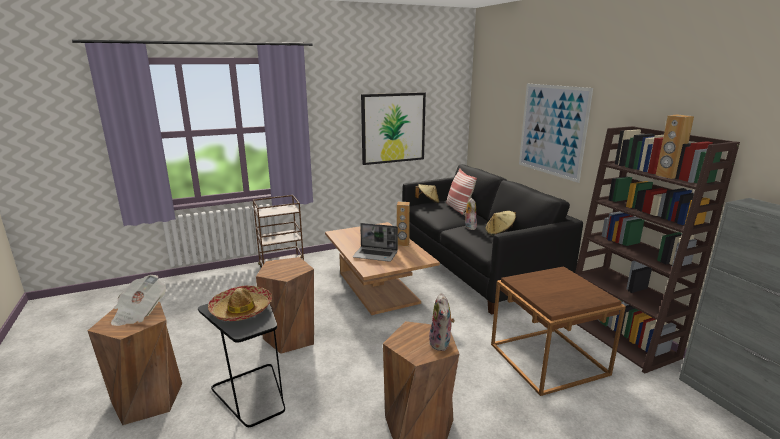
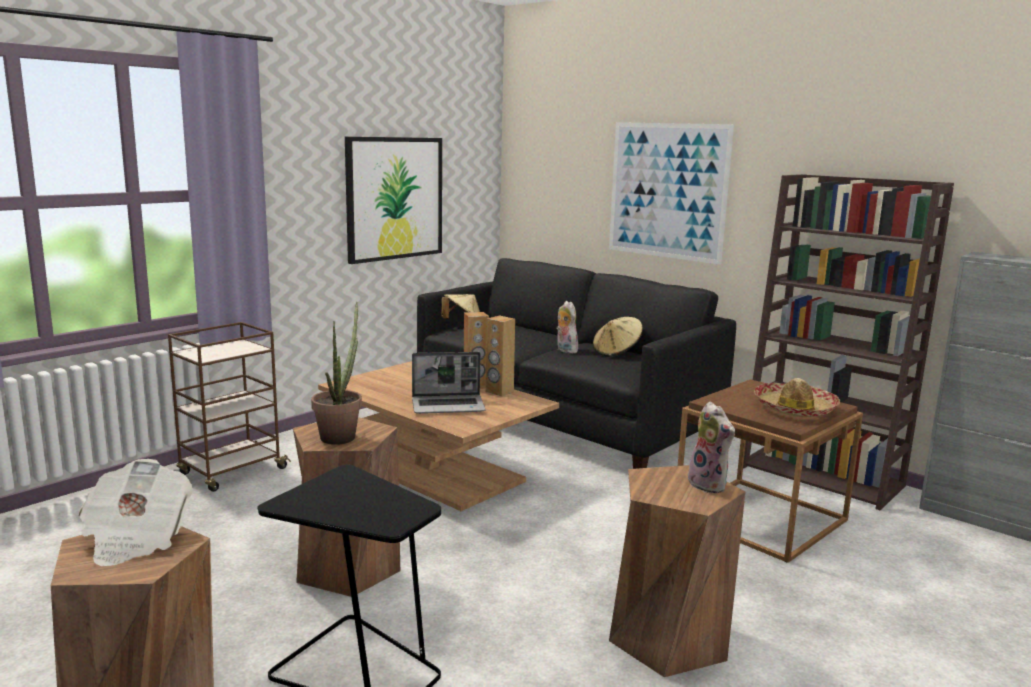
camera: 25 degrees left, 5 degrees down
hat [208,285,272,321] -> hat moved to [754,378,840,417]
pillow [446,168,477,215] -> none
brown speaker [656,114,694,179] -> brown speaker moved to [486,315,515,396]
none -> potted plant [311,302,362,445]

